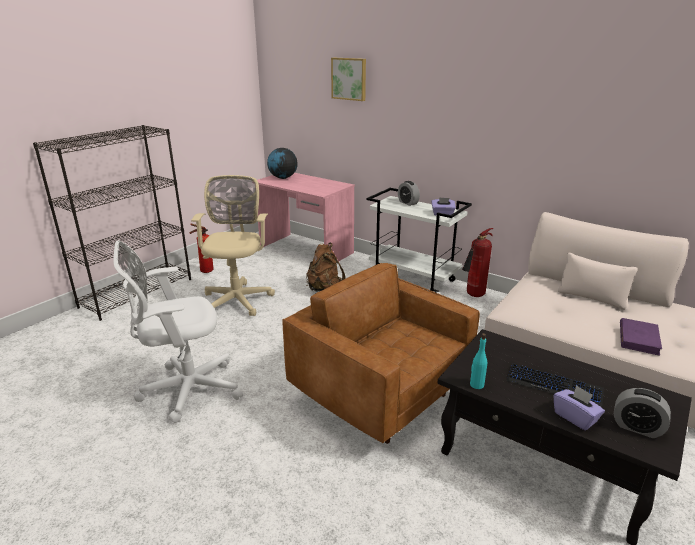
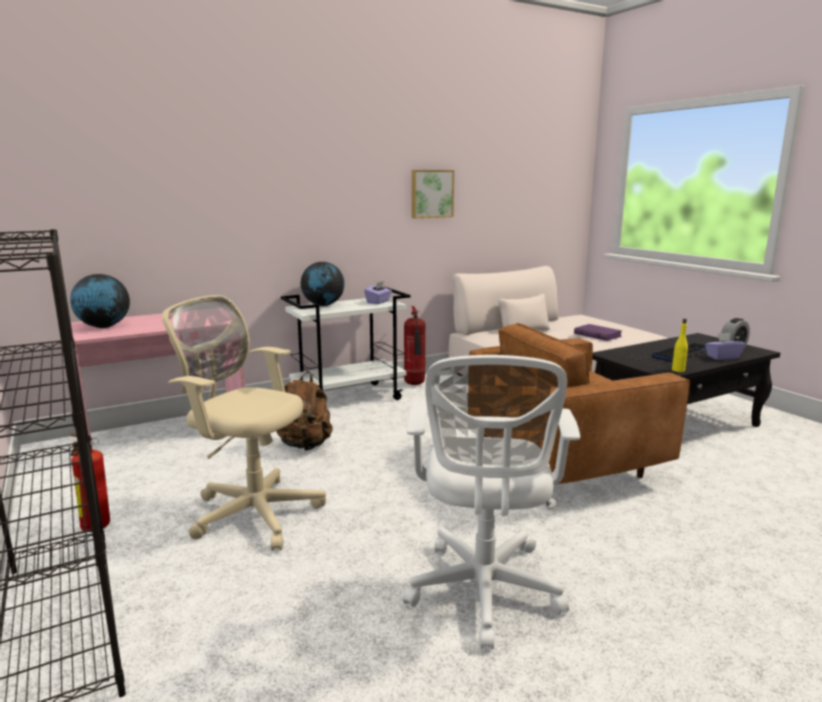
camera: 65 degrees left, 10 degrees down
picture [331,58,366,101] -> picture moved to [412,170,454,218]
alarm clock [398,181,420,206] -> globe [301,262,345,306]
turquoise bottle [470,333,487,389] -> yellow bottle [672,319,688,372]

